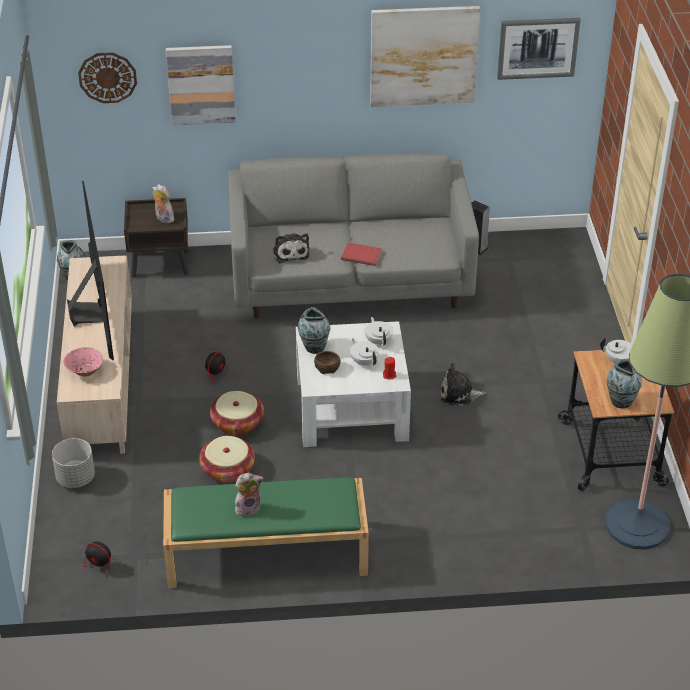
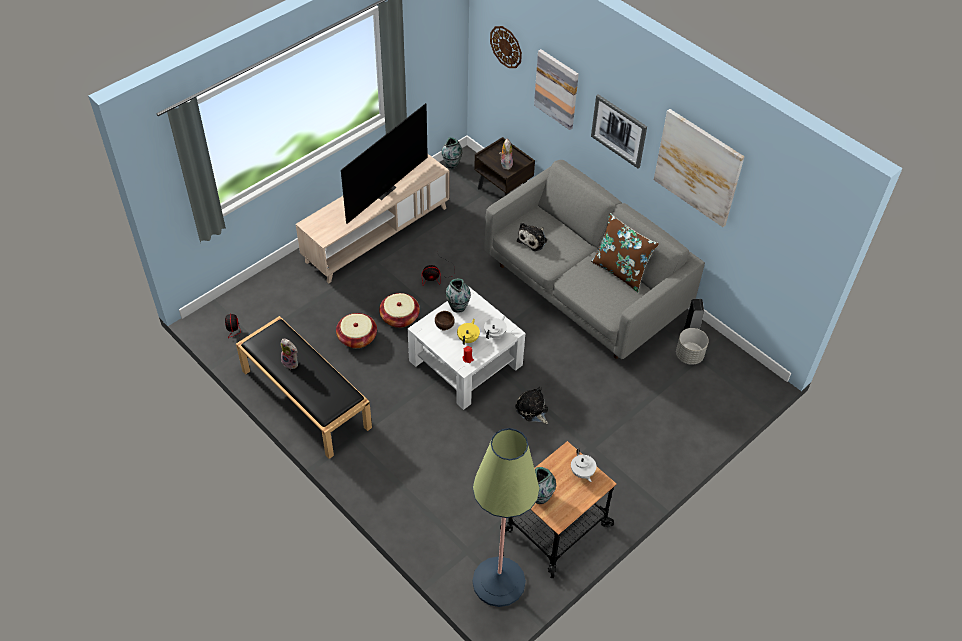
camera: 50 degrees right, 10 degrees up
grey planter [52,438,95,488] -> grey planter moved to [676,328,709,365]
pink bowl [64,347,103,377] -> none
green bench [163,478,369,588] -> black bench [236,316,372,459]
red book [341,242,382,266] -> none
white teapot [350,338,379,366] -> yellow teapot [457,319,480,345]
picture [497,18,581,80] -> picture moved to [591,94,647,168]
none -> brown pillow [591,213,659,292]

